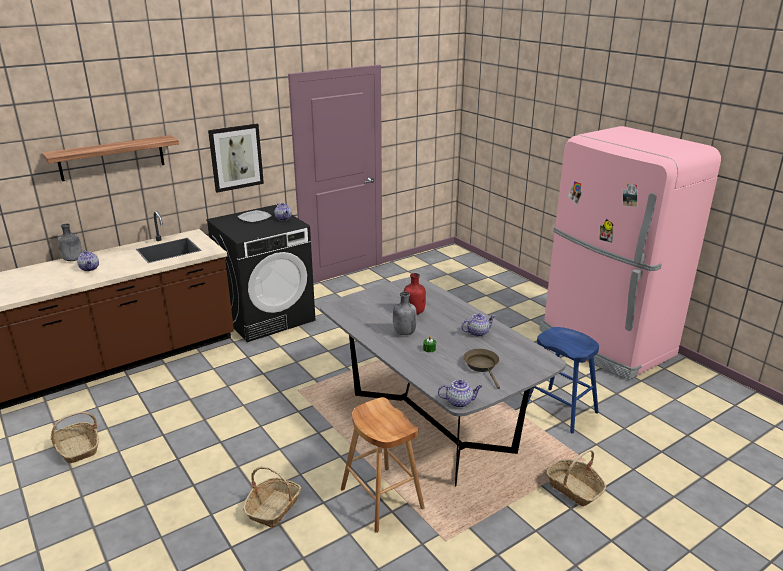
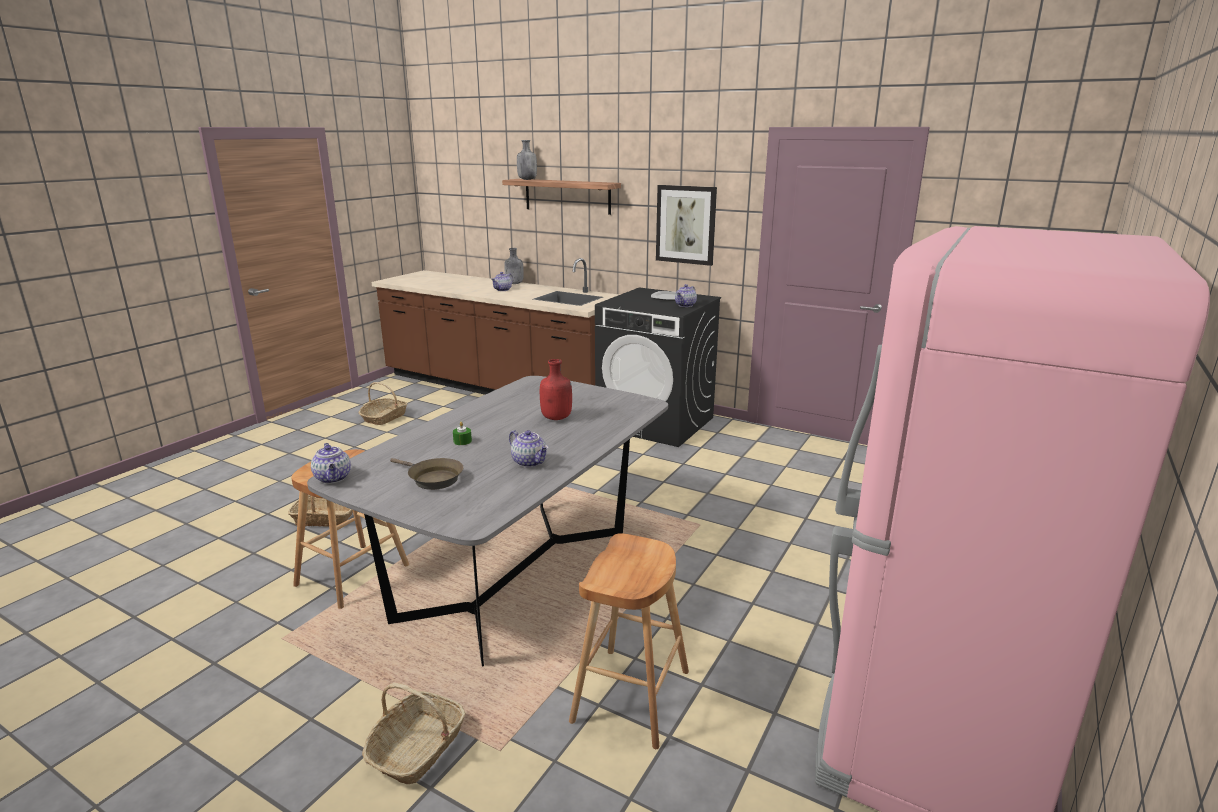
camera: 65 degrees right, 5 degrees down
grey bottle [393,292,417,335] -> grey bottle moved to [517,140,537,180]
brown frying pan [463,349,500,389] -> brown frying pan turned 75 degrees clockwise [390,458,464,490]
blue stool [526,327,599,434] -> brown stool [569,533,689,749]

